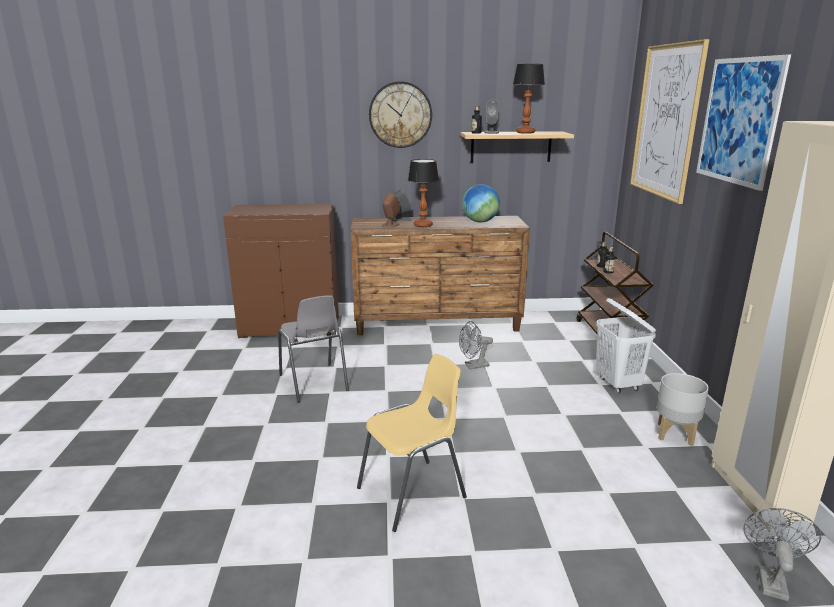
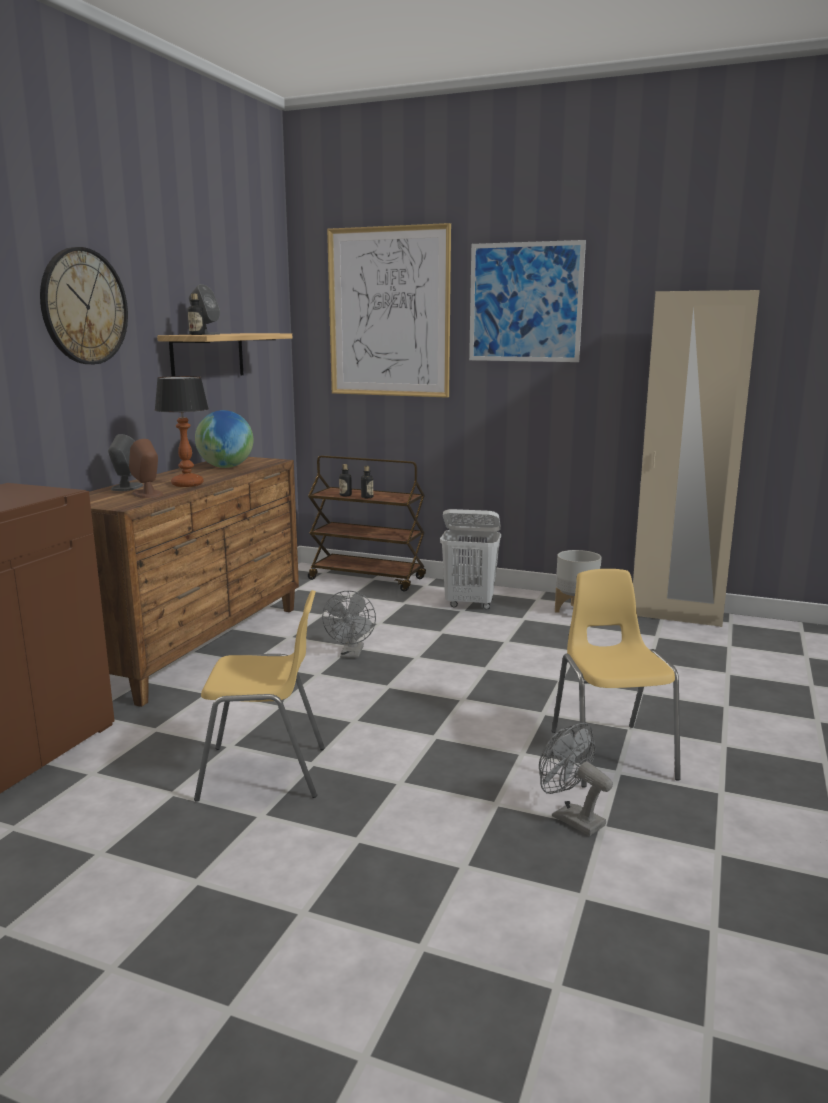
camera: 65 degrees left, 5 degrees down
grey chair [278,295,349,402] -> yellow chair [194,590,325,802]
table lamp [513,64,545,134] -> none
grey fan [743,508,821,601] -> grey fan moved to [539,723,613,836]

